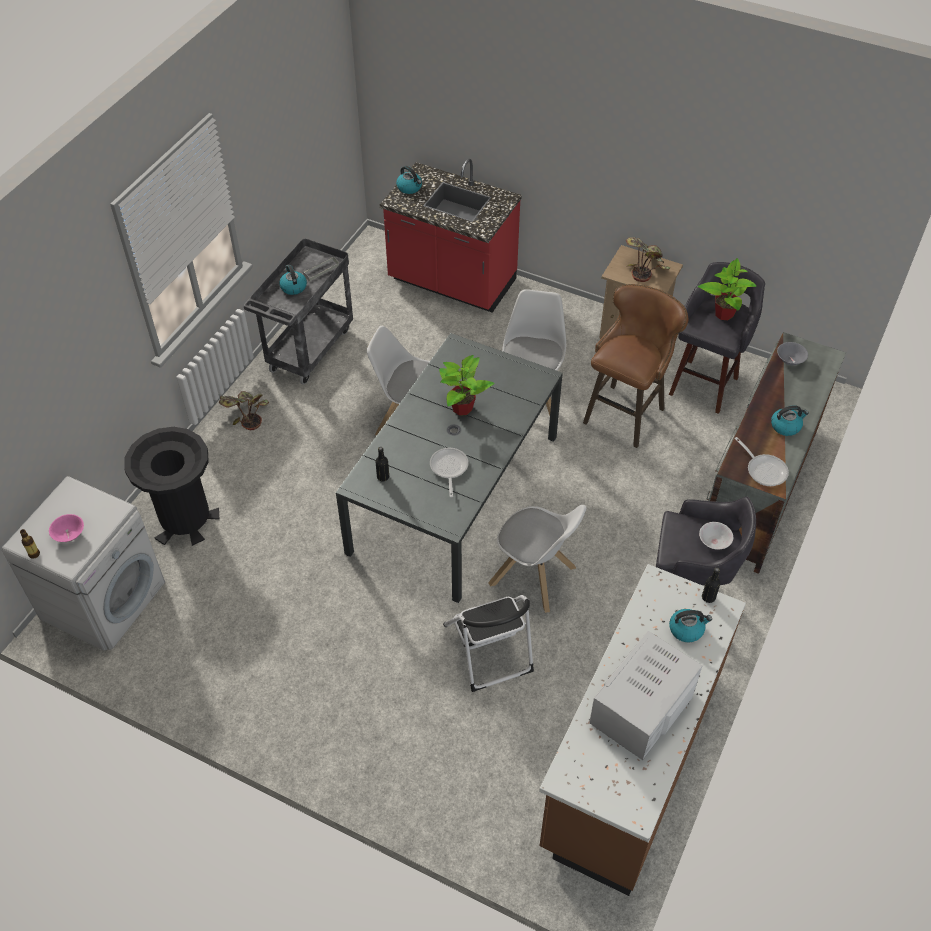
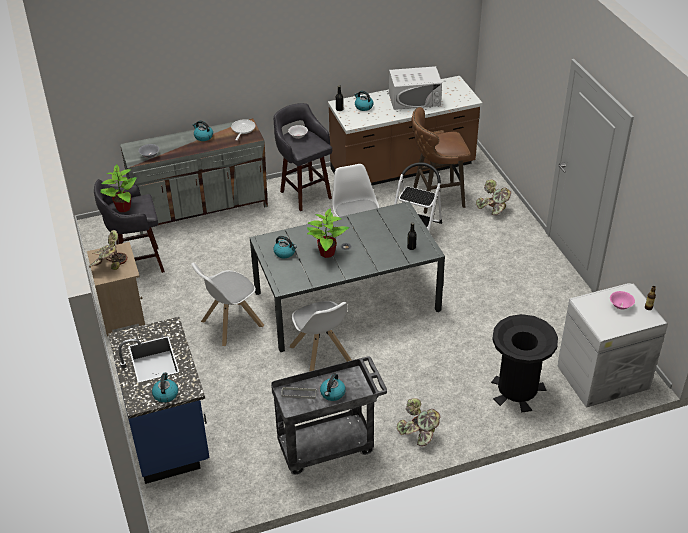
camera: 135 degrees left, 10 degrees down
red counter [380,159,522,313] -> blue counter [108,317,210,484]
frying pan [430,448,469,498] -> none
brown stool [583,284,688,448] -> brown stool moved to [411,107,471,214]
none -> kettle [273,236,297,258]
none -> potted plant [476,179,511,215]

